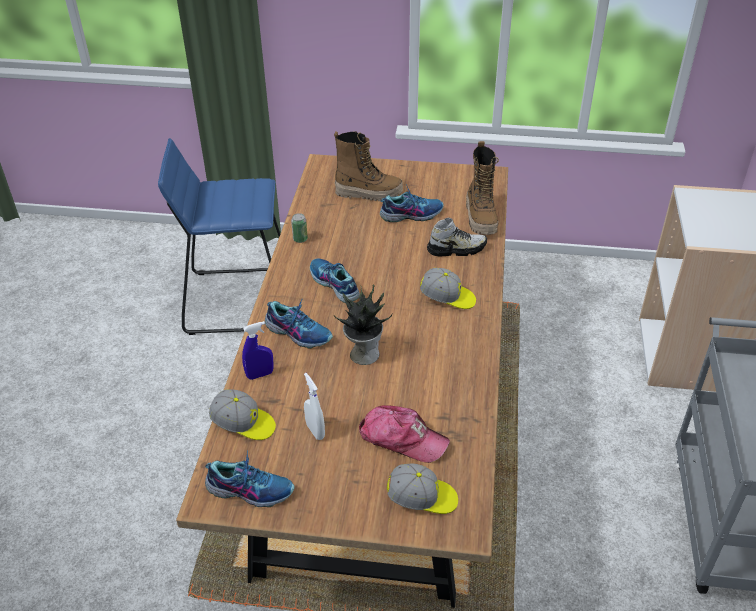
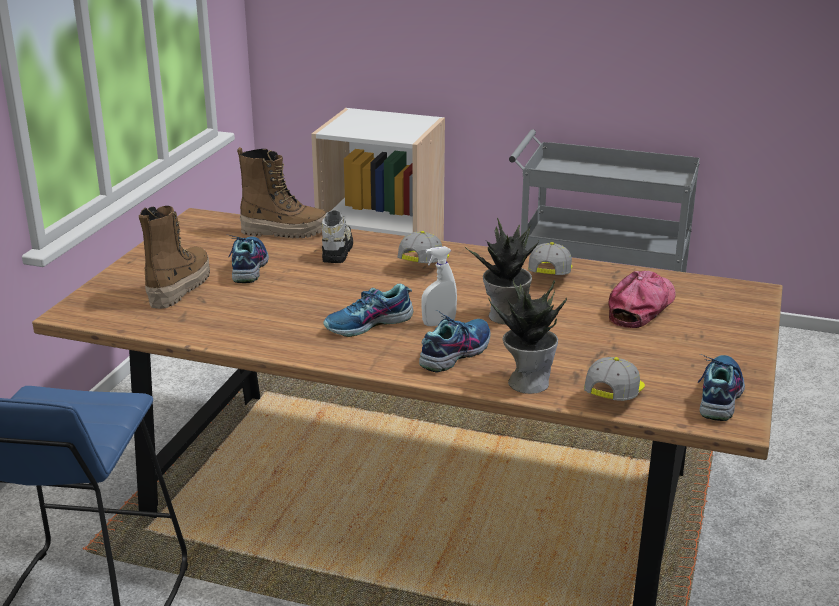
camera: 80 degrees left, 15 degrees down
blue spray bottle [242,321,274,380] -> potted plant [488,280,567,394]
can [291,213,308,243] -> none
white spray bottle [304,373,325,440] -> white spray bottle moved to [421,246,457,326]
cap [387,463,458,514] -> cap moved to [528,242,572,275]

